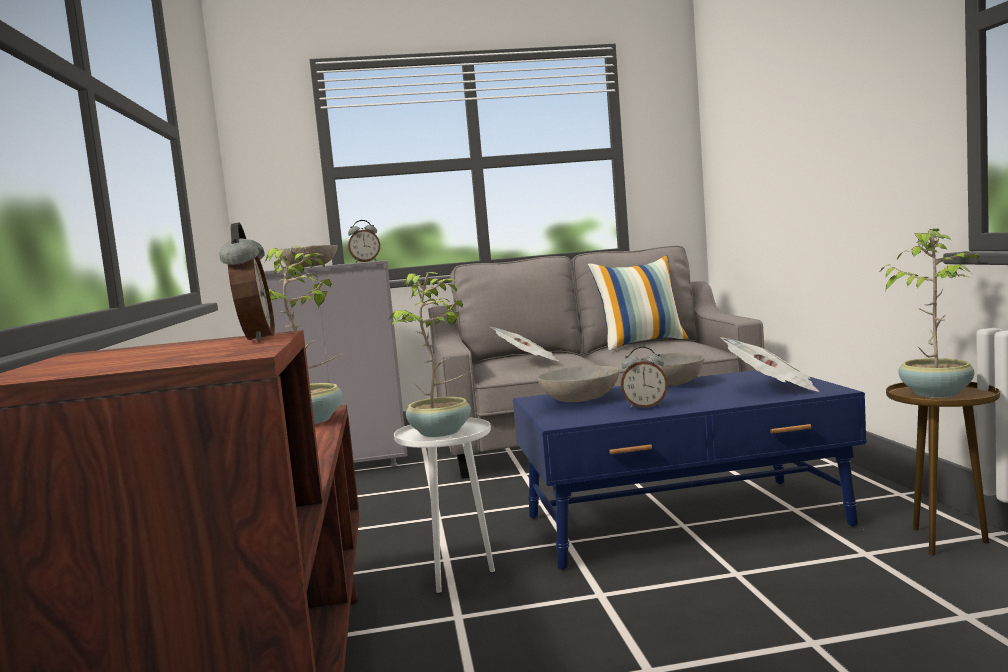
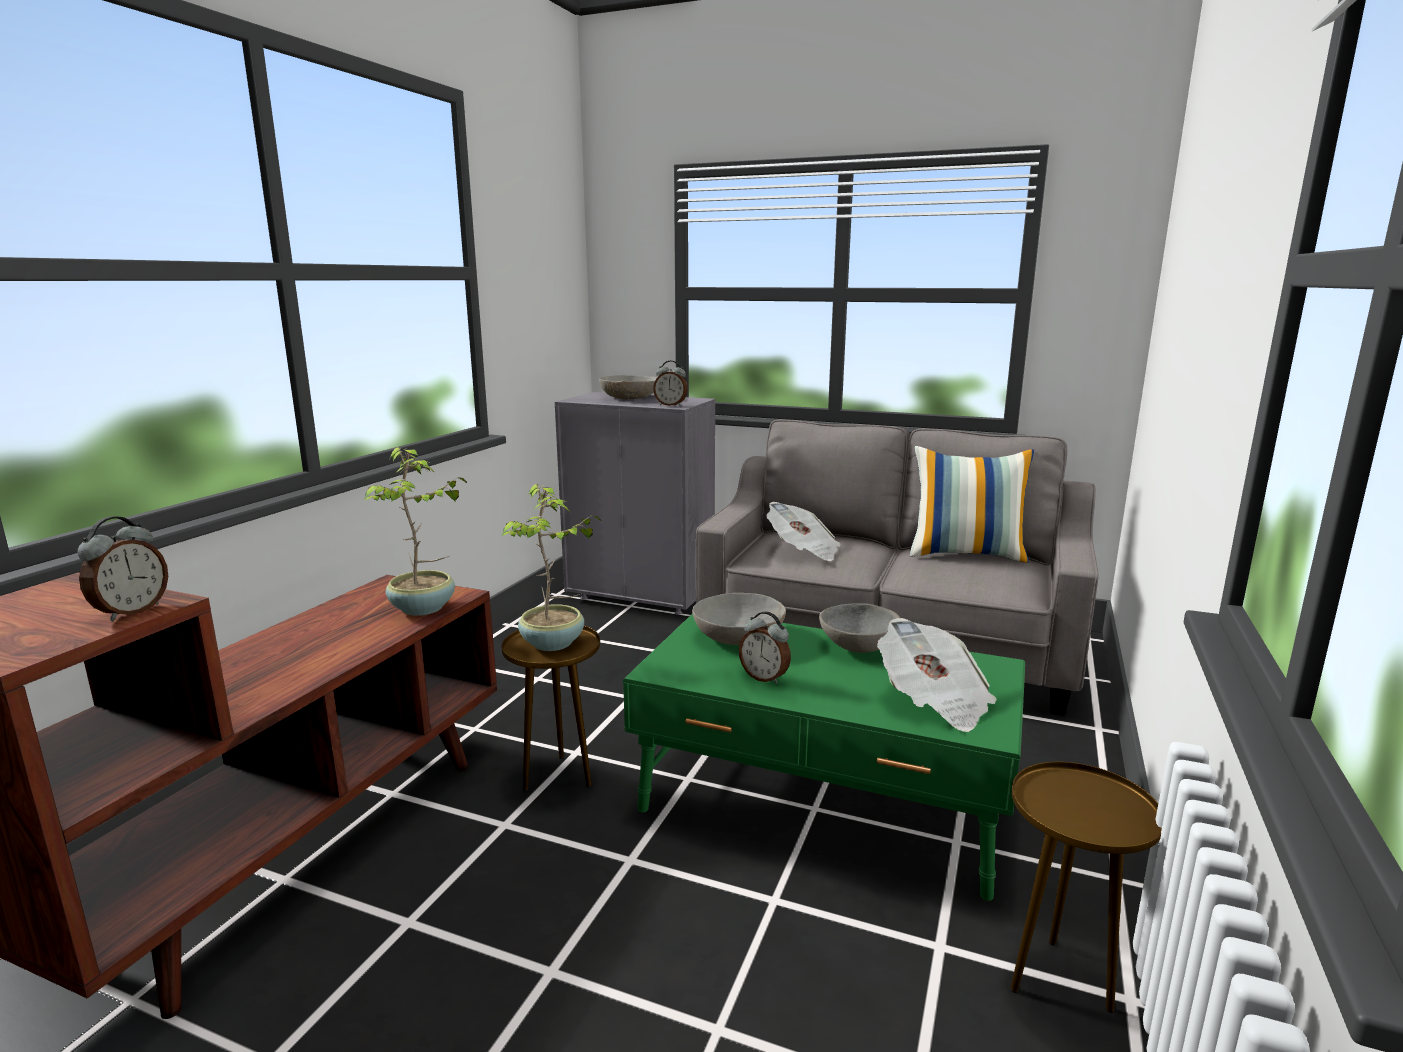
camera: 30 degrees right, 10 degrees up
white side table [394,417,495,594] -> brown side table [501,626,600,791]
blue coffee table [513,370,867,570] -> green coffee table [623,614,1025,901]
potted plant [880,229,980,398] -> none

